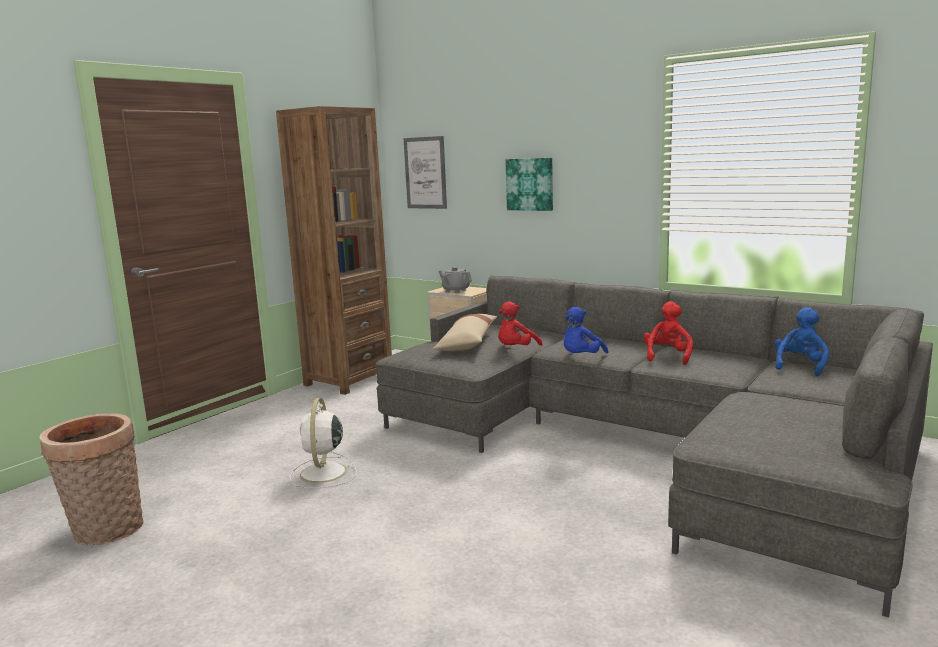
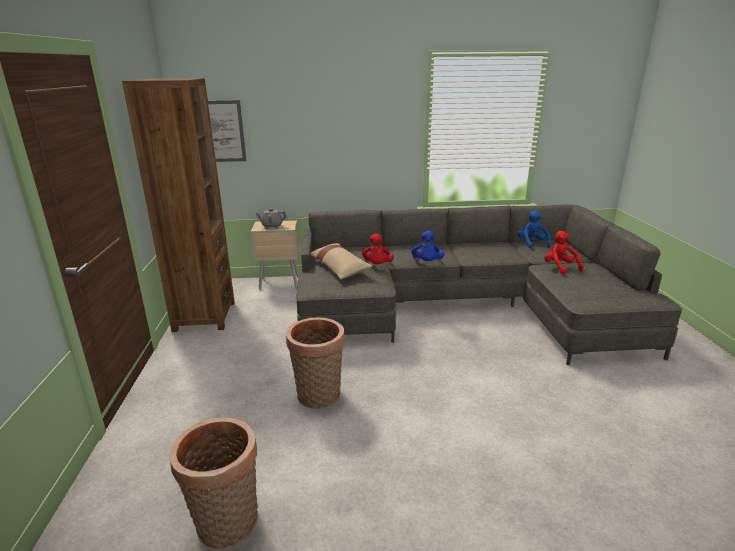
camera: 40 degrees left, 10 degrees up
white fan [290,398,357,488] -> basket [286,317,345,409]
picture [506,158,553,211] -> none
red plush toy [643,301,693,365] -> red plush toy moved to [544,231,583,274]

